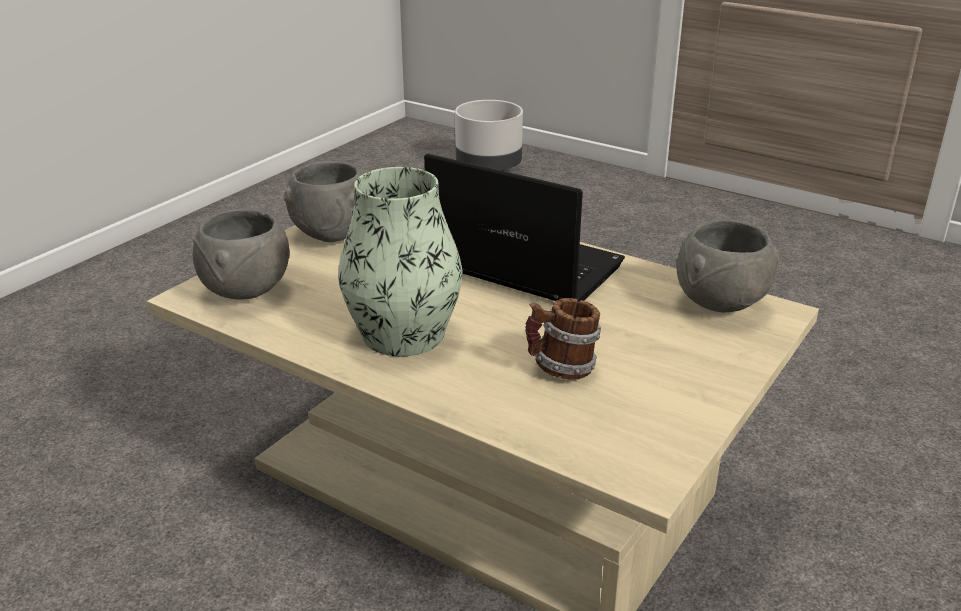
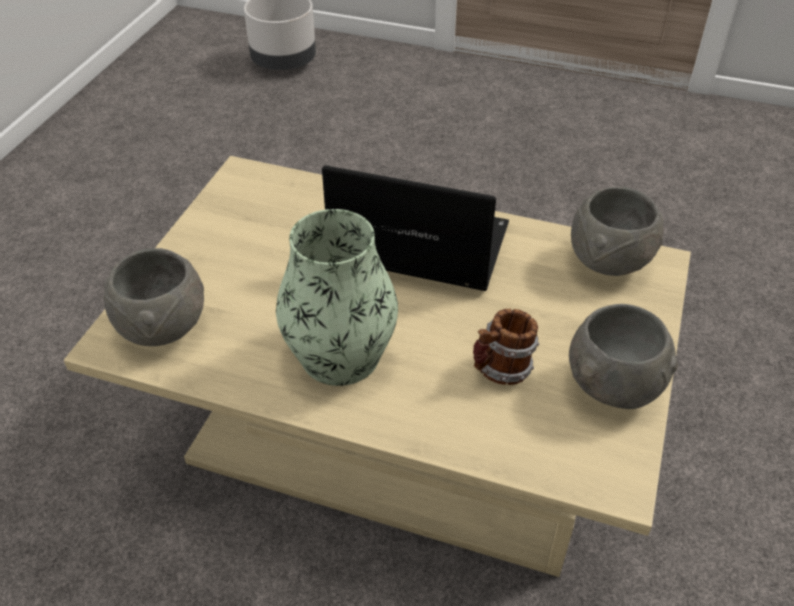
camera: 15 degrees left, 15 degrees up
grey bowl [284,161,362,242] -> grey bowl moved to [569,304,678,409]

